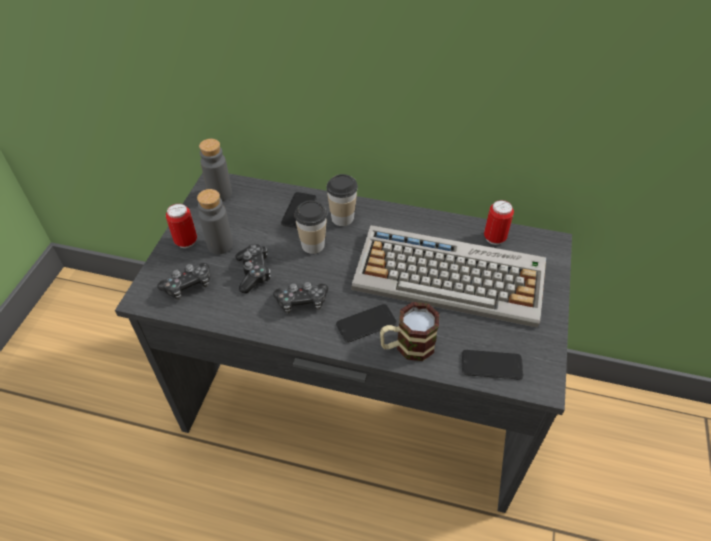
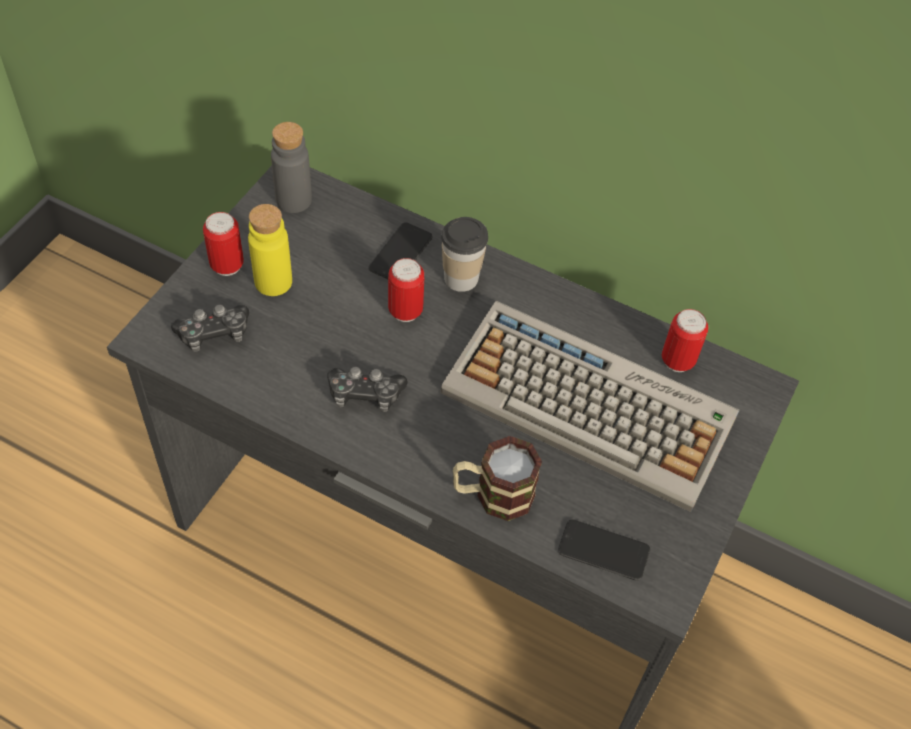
camera: 10 degrees right, 5 degrees up
grey bottle [197,189,233,254] -> yellow bottle [248,204,292,296]
game controller [235,244,271,293] -> none
cup [294,200,327,254] -> can [388,258,424,322]
phone [336,304,397,343] -> none

